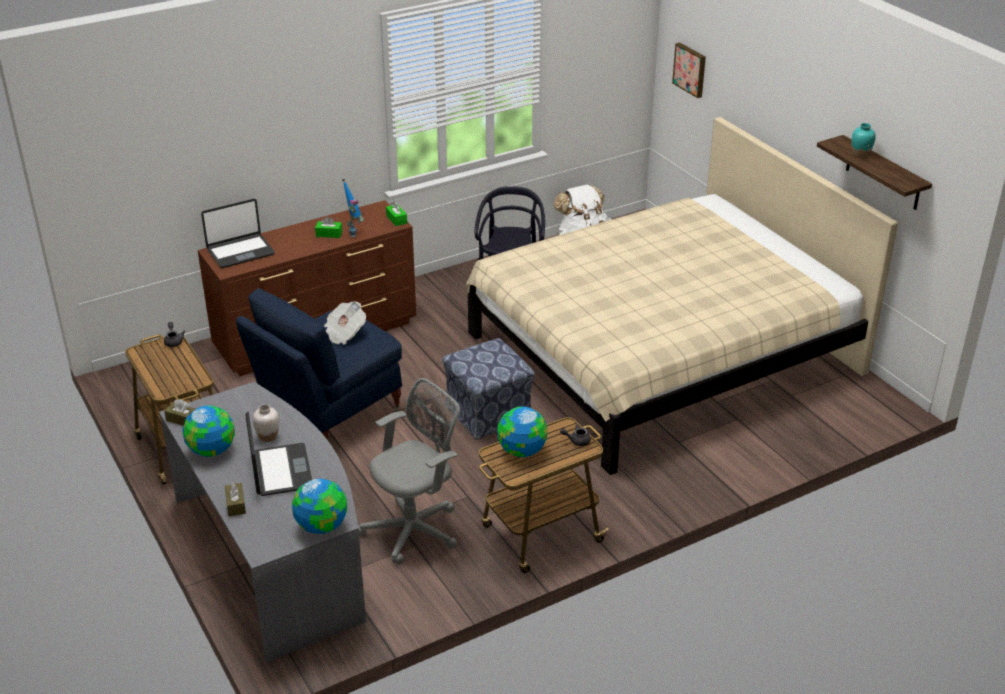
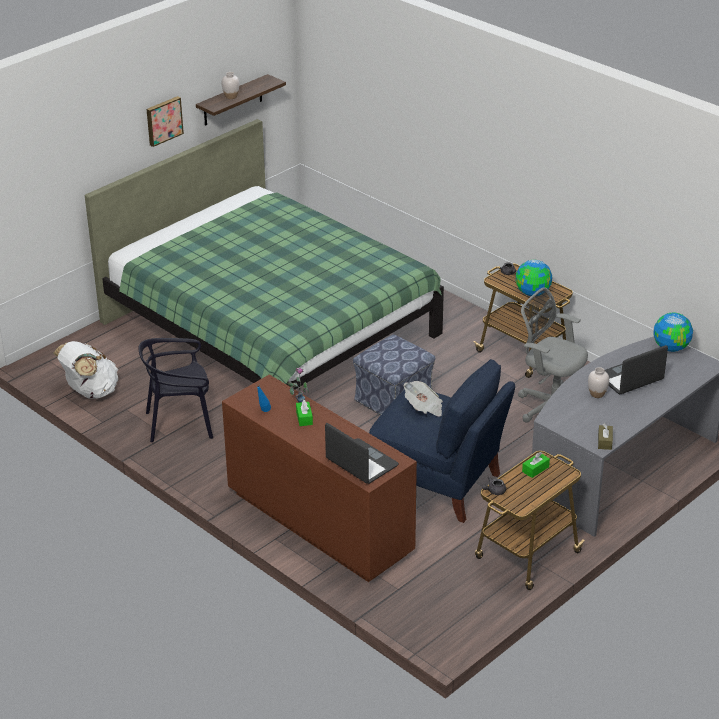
camera: 105 degrees left, 0 degrees up
globe [182,405,235,457] -> none
brown tissue box [225,482,246,516] -> none
green tissue box [386,201,407,226] -> green tissue box moved to [522,452,550,478]
beige bed [466,117,898,475] -> green bed [85,119,444,389]
picture [672,42,706,98] -> picture moved to [147,96,184,147]
turquoise vase [852,123,876,158] -> white vase [222,72,239,99]

